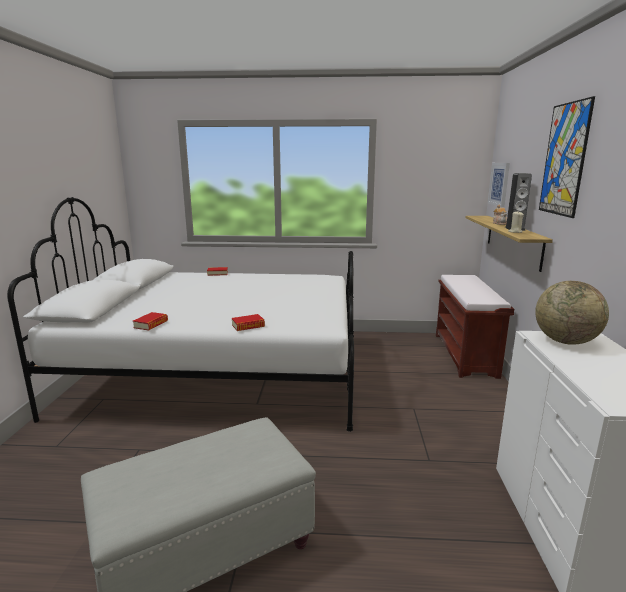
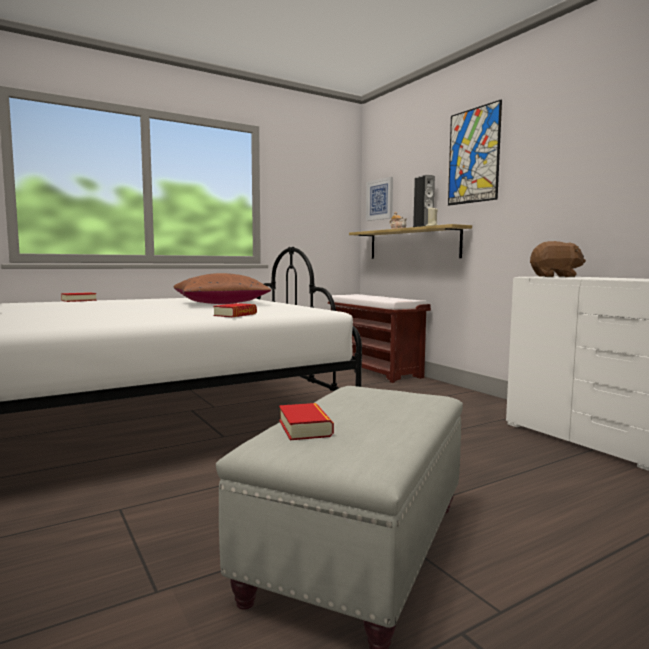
camera: 35 degrees left, 10 degrees down
book [133,312,168,331] -> book moved to [279,403,334,440]
globe [535,281,609,345] -> brown plush toy [530,241,586,277]
none -> brown pillow [174,273,271,304]

